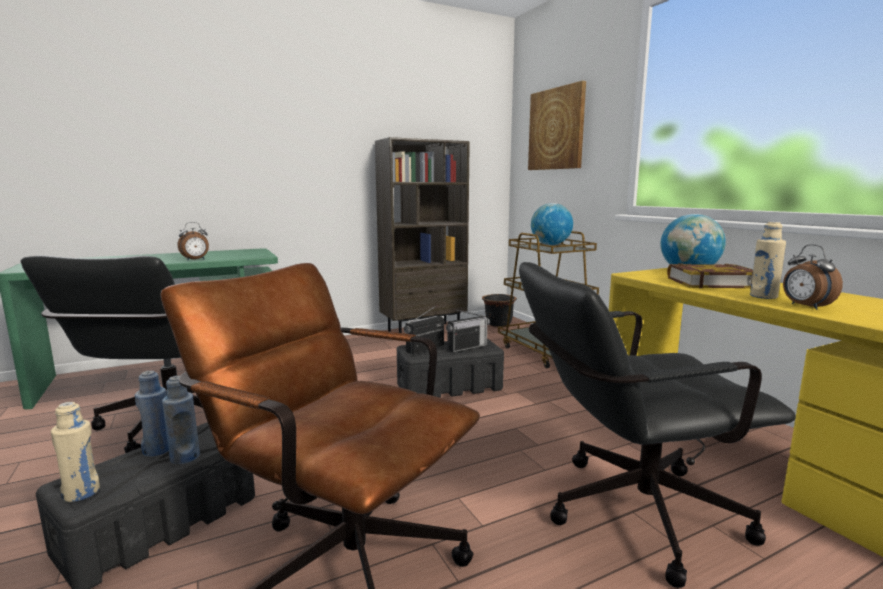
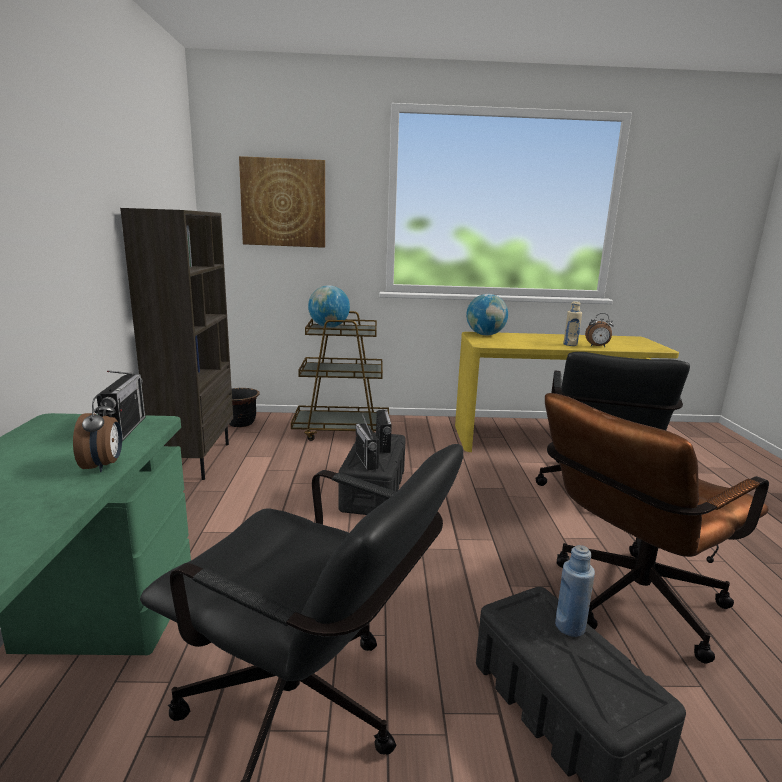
camera: 65 degrees left, 5 degrees up
beige bottle [51,402,100,502] -> none
blue bottle [135,371,169,456] -> none
book [667,263,753,289] -> none
none -> radio [97,371,145,441]

